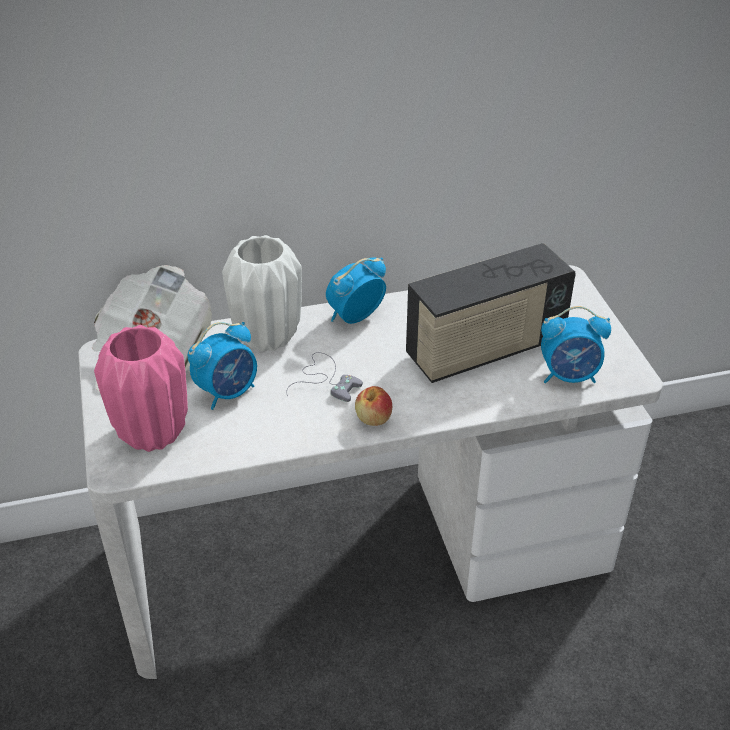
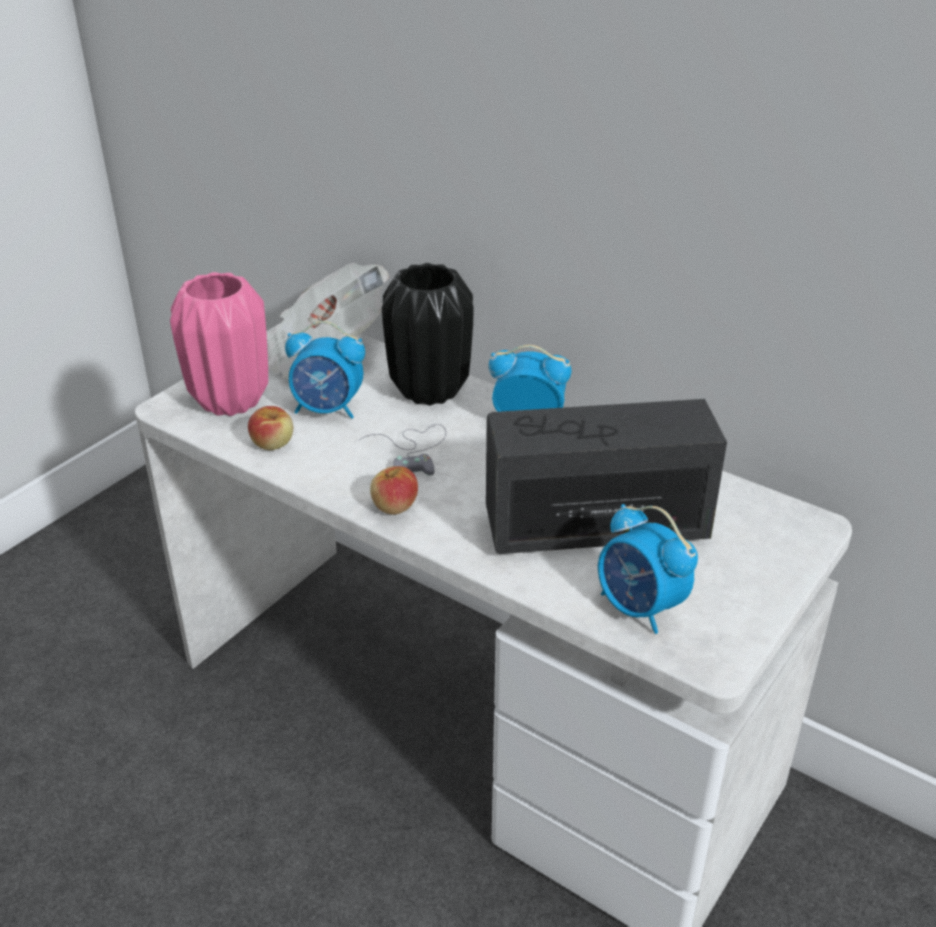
camera: 50 degrees right, 5 degrees down
white vase [222,235,302,352] -> black vase [382,263,474,406]
radio [406,243,576,383] -> radio turned 150 degrees clockwise [486,399,727,554]
none -> apple [248,406,293,450]

